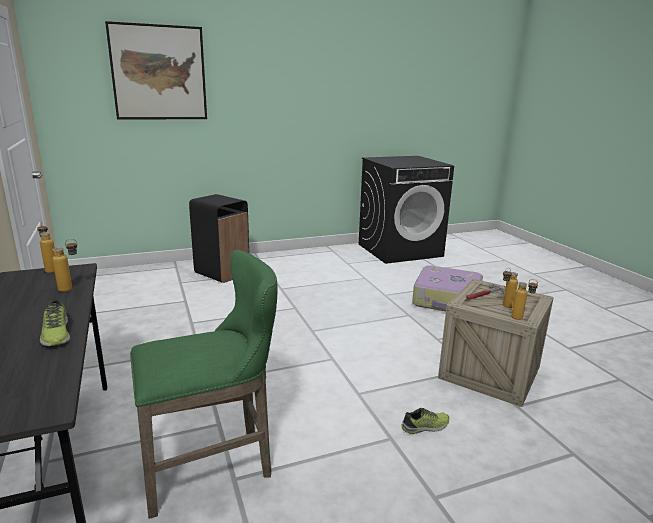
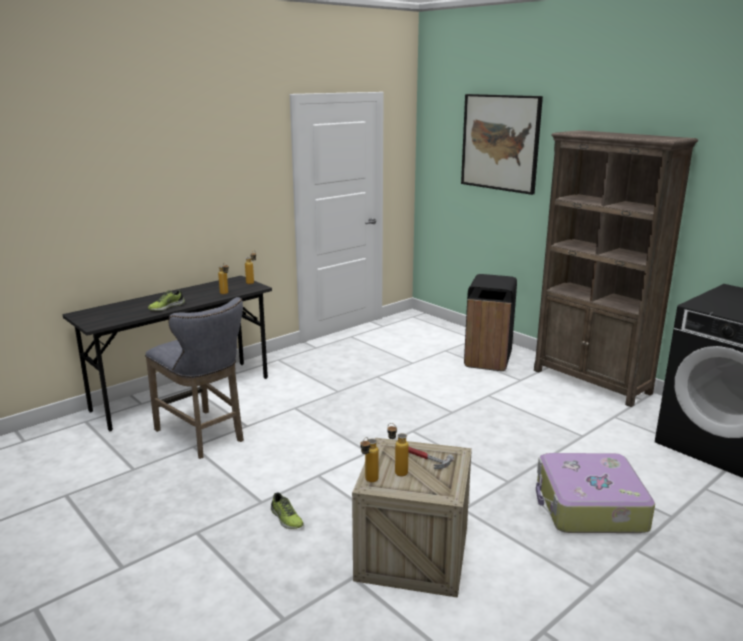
camera: 70 degrees right, 0 degrees up
green stool [130,250,278,519] -> grey stool [145,297,244,459]
none -> brown bookcase [534,130,698,407]

